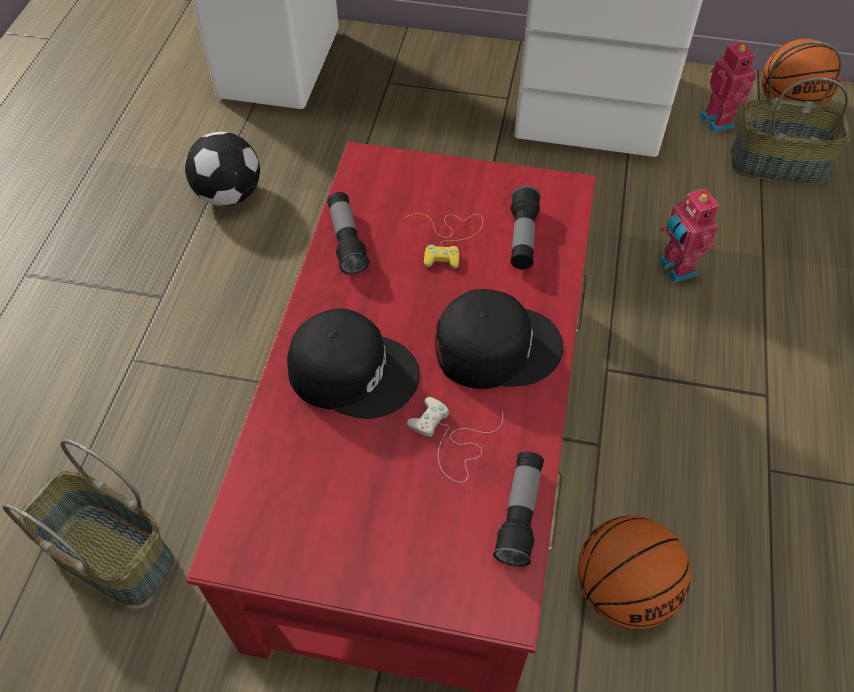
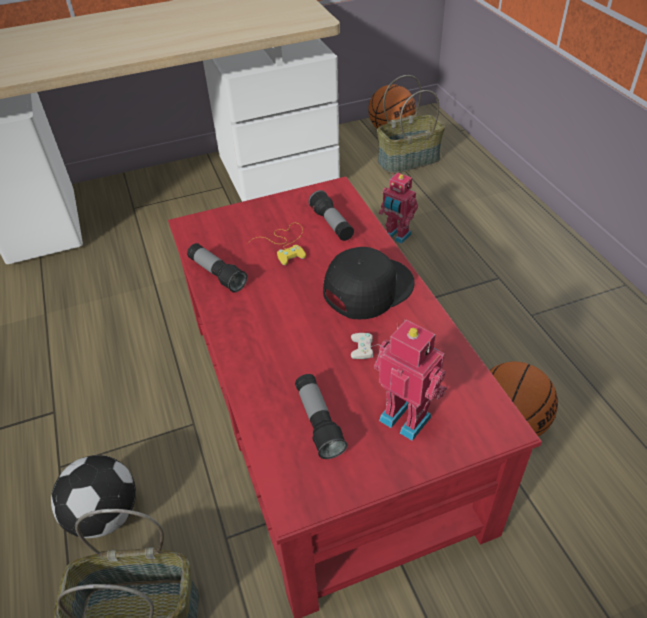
camera: 30 degrees left, 10 degrees down
football [185,132,260,206] -> football moved to [51,455,136,538]
black cap [287,308,420,419] -> none
flashlight [493,451,544,567] -> flashlight moved to [295,374,348,459]
toy robot [700,40,757,133] -> toy robot moved to [374,320,447,441]

